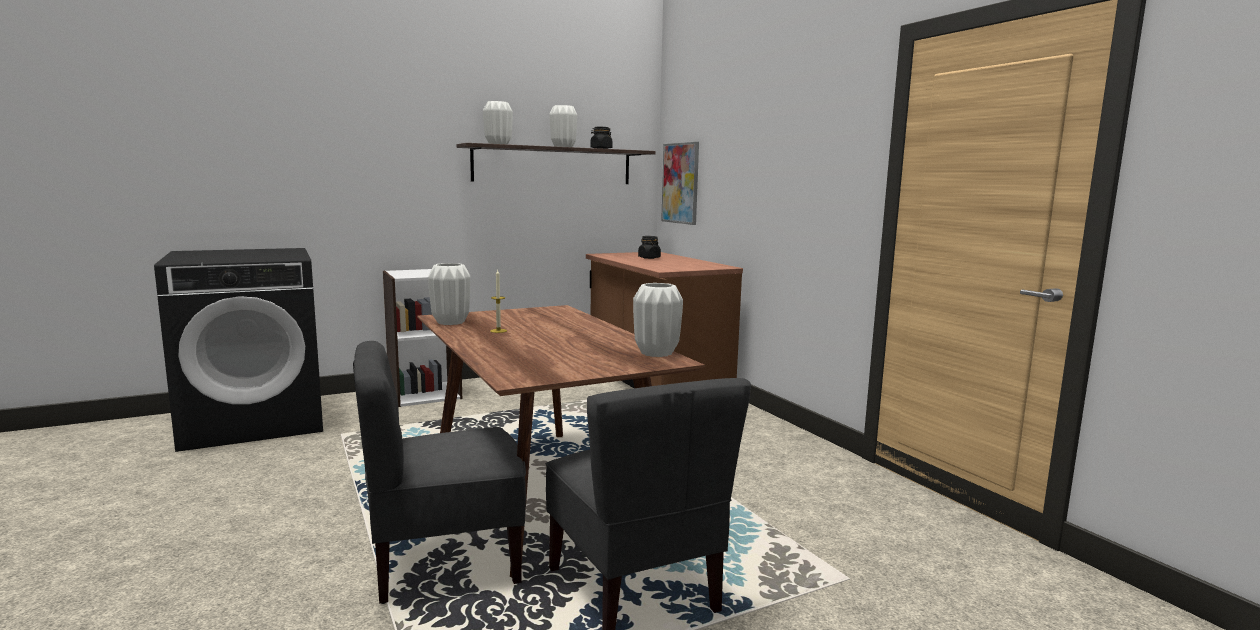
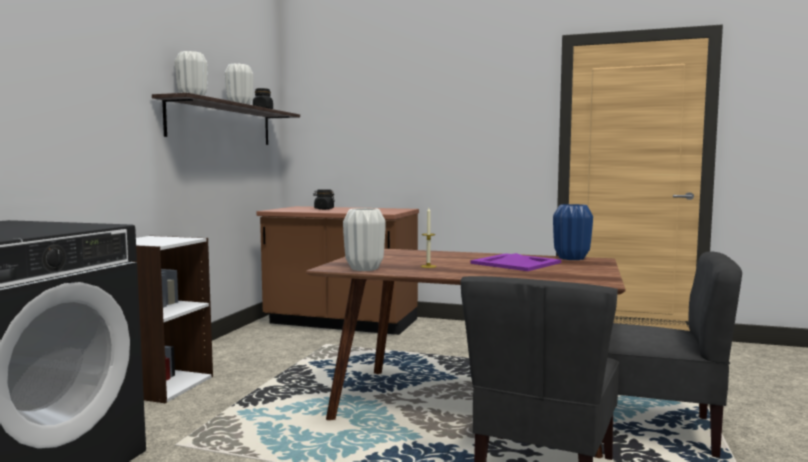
camera: 45 degrees left, 5 degrees down
white vase [633,283,683,357] -> blue vase [553,204,593,260]
picture [661,142,699,225] -> none
none -> purple tray [470,253,561,271]

